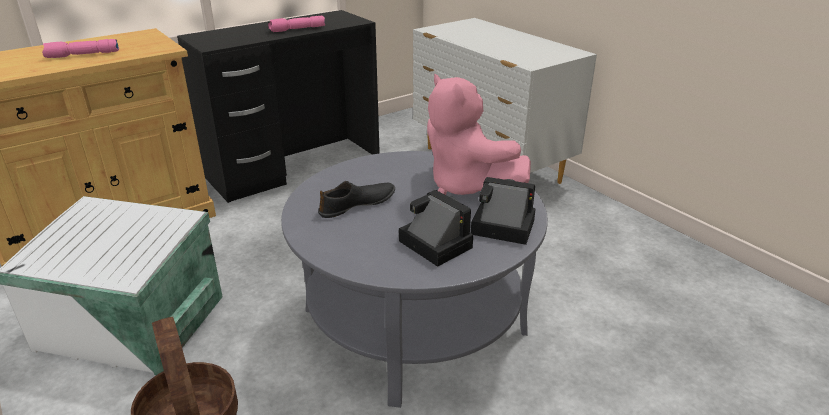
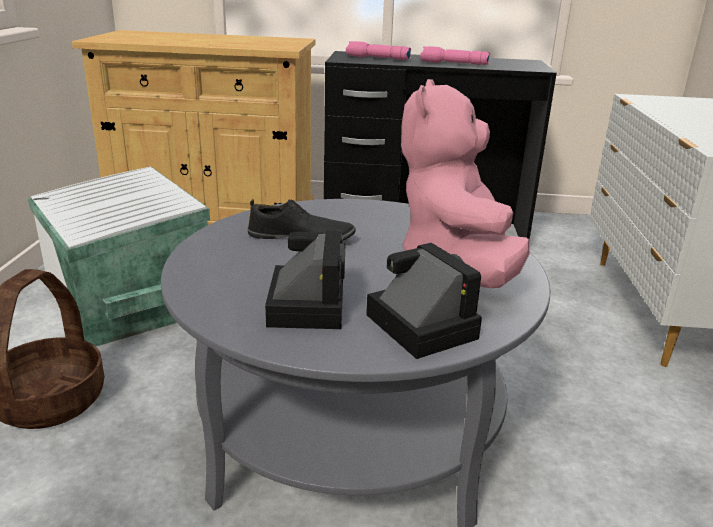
camera: 40 degrees right, 5 degrees down
pink flashlight [42,39,119,58] -> pink flashlight moved to [346,41,411,60]

